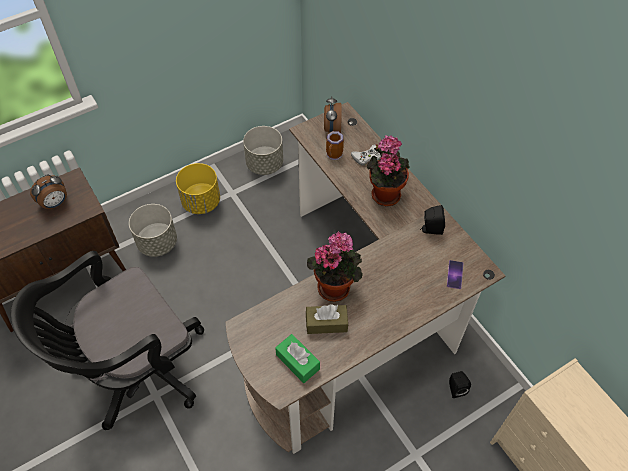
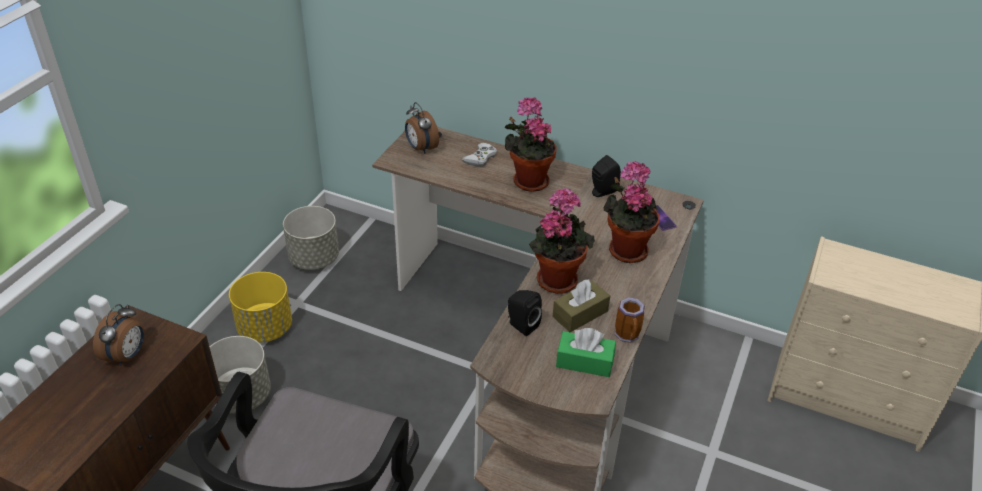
camera: 35 degrees left, 15 degrees down
mug [326,131,344,160] -> mug moved to [615,297,645,343]
black speaker [449,371,471,398] -> black speaker moved to [508,290,542,336]
none -> potted plant [604,161,659,263]

